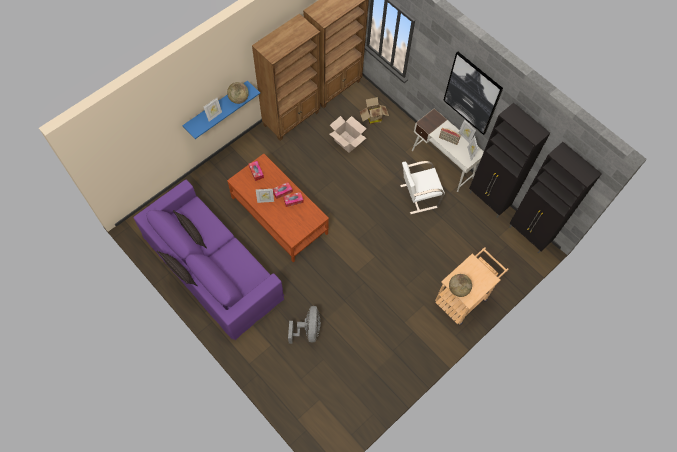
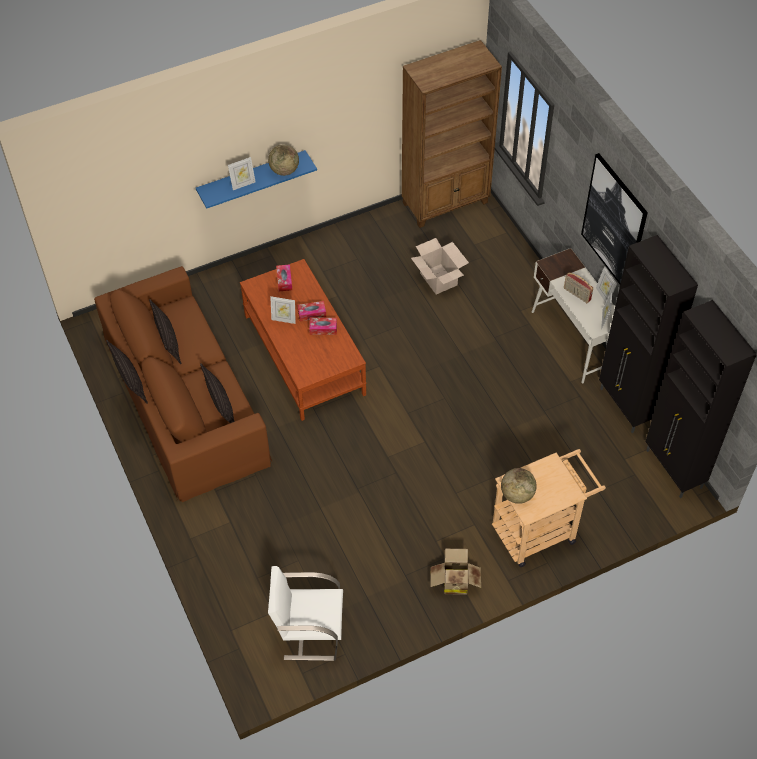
camera: 20 degrees right, 10 degrees down
purple sofa [133,180,284,340] -> brown sofa [94,266,272,502]
brown bookcase [252,13,320,141] -> none
grey fan [288,306,321,344] -> none
cardboard box [360,97,389,125] -> cardboard box moved to [430,549,481,595]
white chair [400,161,445,214] -> white chair moved to [268,566,343,661]
none -> pillow [200,363,235,423]

